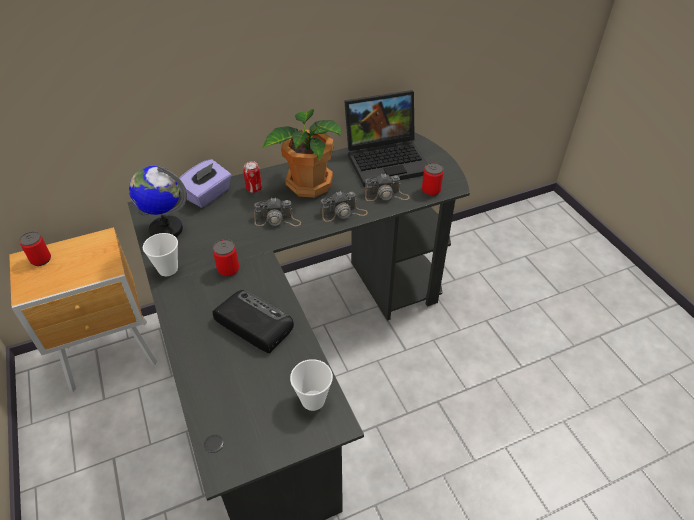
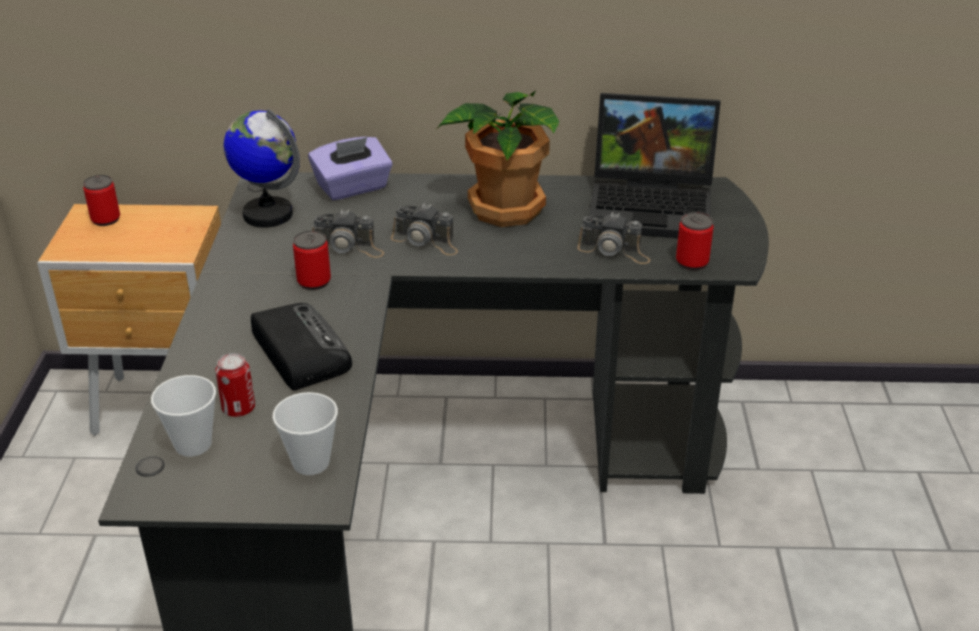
camera: 25 degrees right, 10 degrees down
cup [143,233,178,276] -> cup moved to [151,375,216,457]
can [243,161,262,193] -> can moved to [216,353,255,417]
camera [321,191,368,222] -> camera moved to [312,209,384,258]

